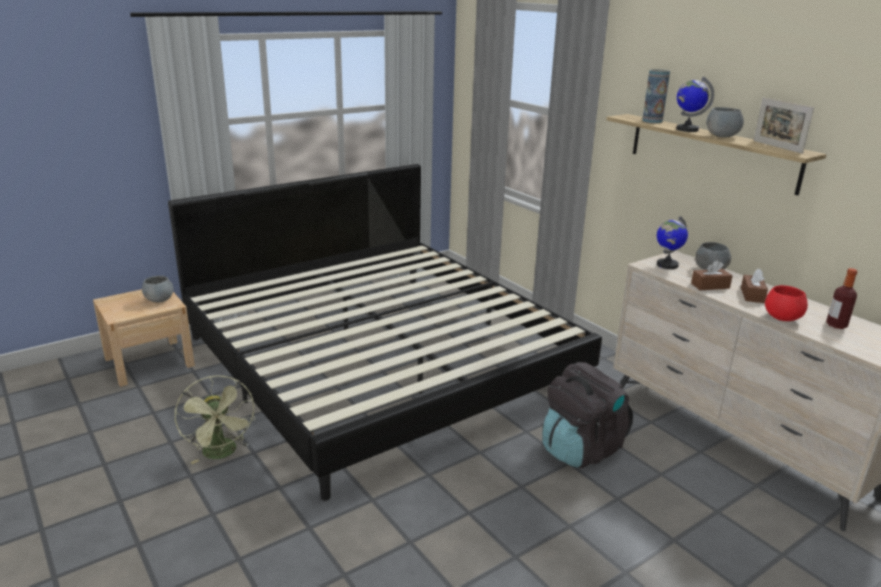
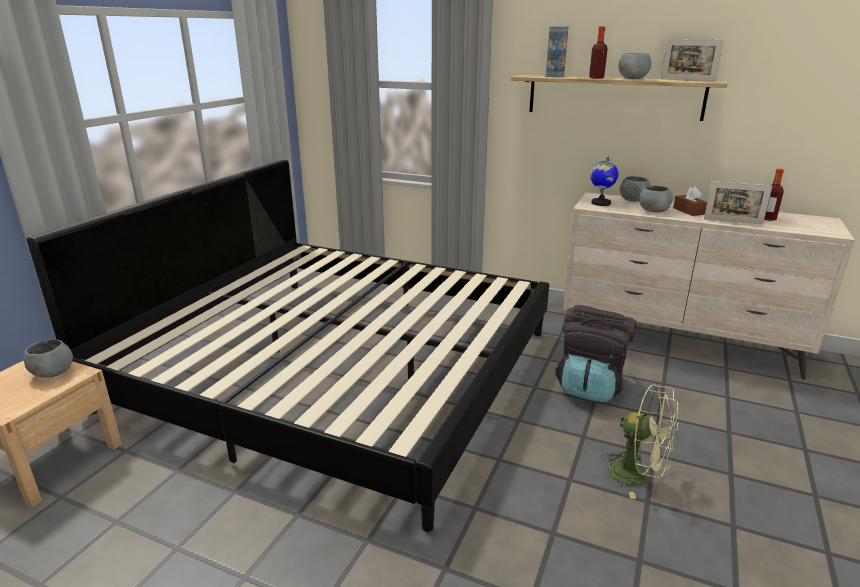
camera: 30 degrees left, 0 degrees up
green fan [175,376,255,464] -> green fan moved to [601,384,678,499]
globe [676,77,714,132] -> bottle [589,26,608,79]
brown tissue box [691,260,733,290] -> grey bowl [639,185,672,213]
red bowl [765,285,808,321] -> picture frame [704,181,772,224]

